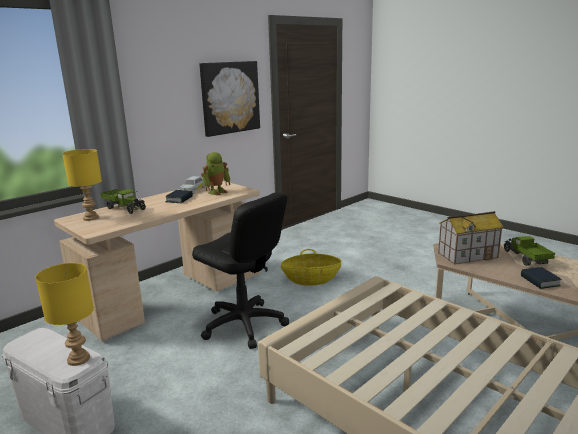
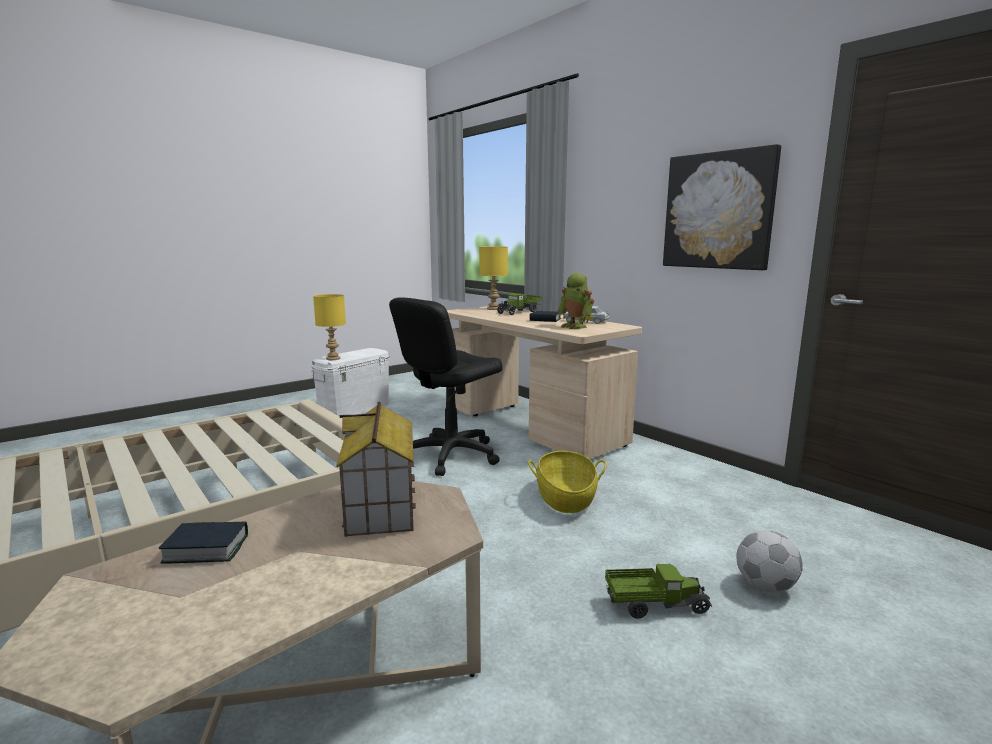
camera: 95 degrees right, 5 degrees down
toy truck [503,236,555,266] -> toy truck moved to [605,564,712,619]
none -> football [737,530,803,592]

